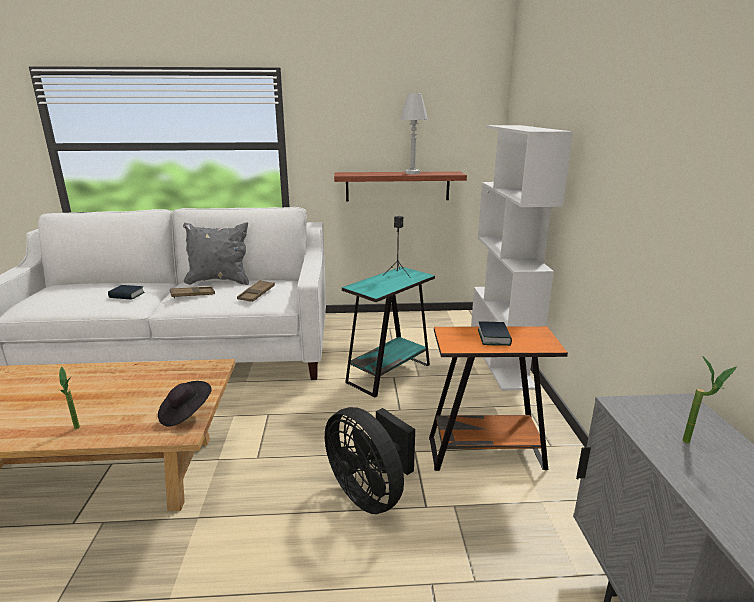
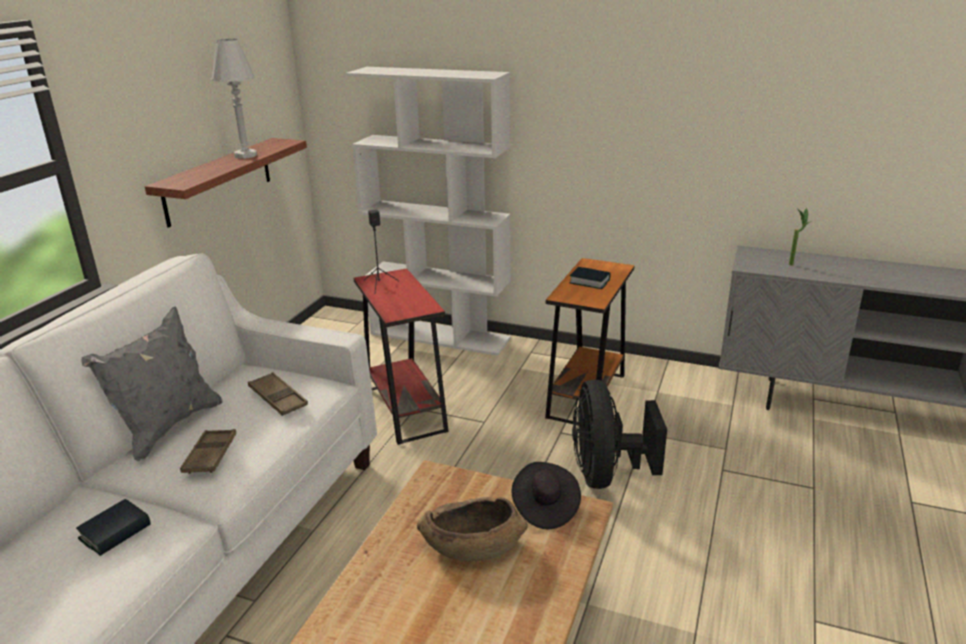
camera: 65 degrees left, 5 degrees up
potted plant [59,366,80,429] -> none
black fan [325,407,415,514] -> black fan turned 105 degrees clockwise [572,379,667,489]
turquoise side table [342,267,435,398] -> red side table [354,269,449,445]
none -> brown bowl [417,497,528,562]

